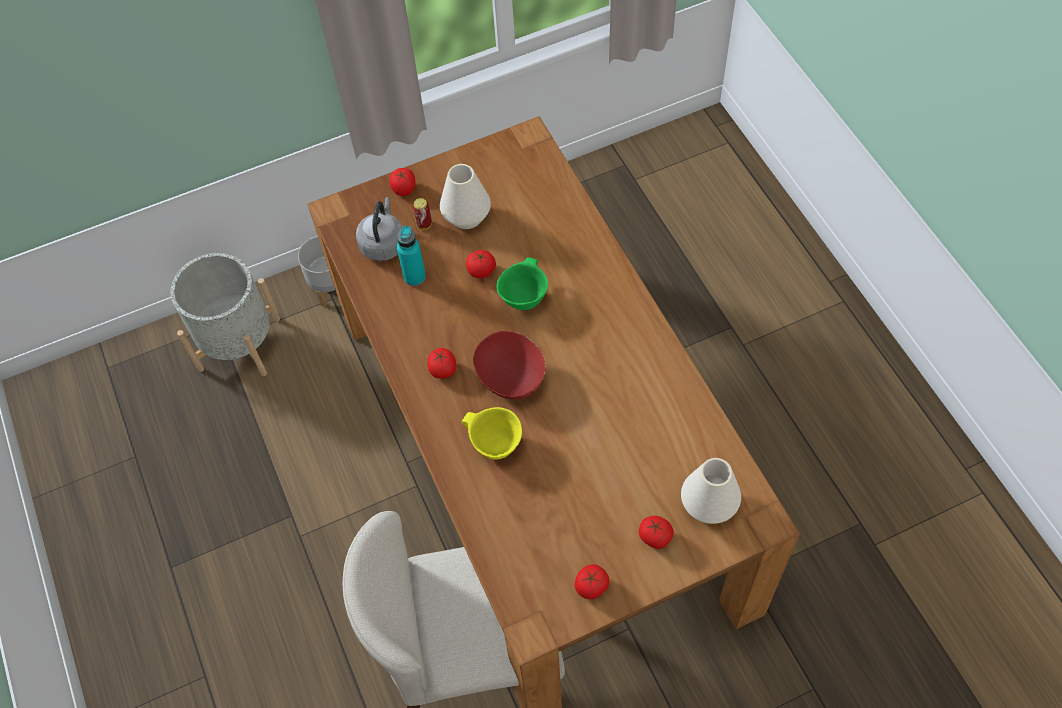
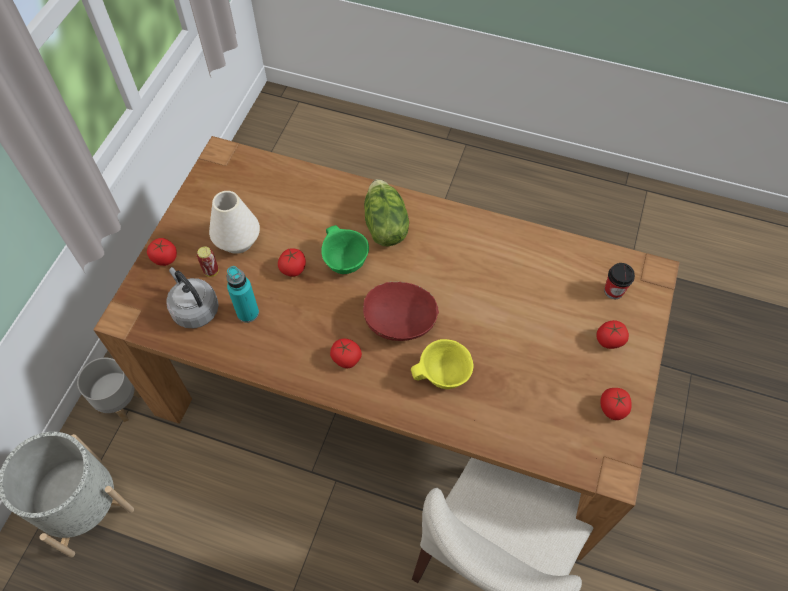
camera: 50 degrees left, 0 degrees up
white vase [681,458,741,524] -> cup [604,263,635,299]
none -> lettuce [364,179,409,246]

